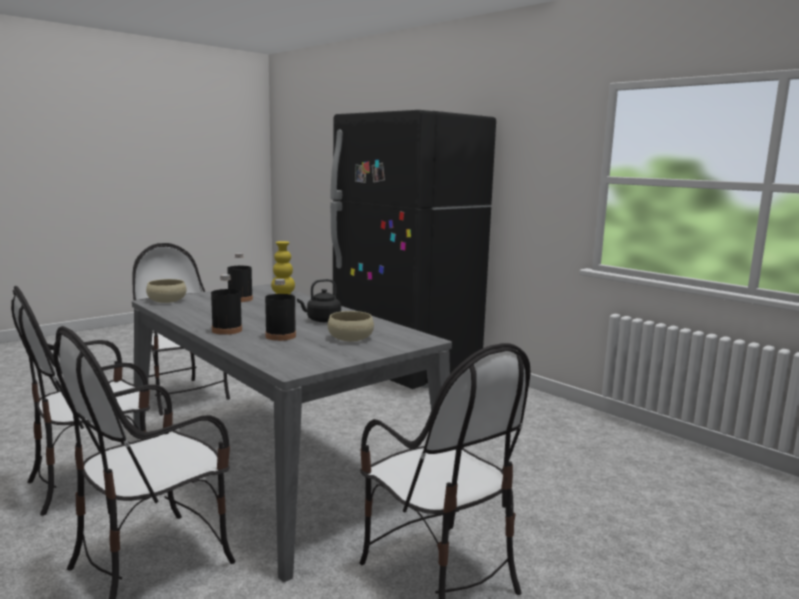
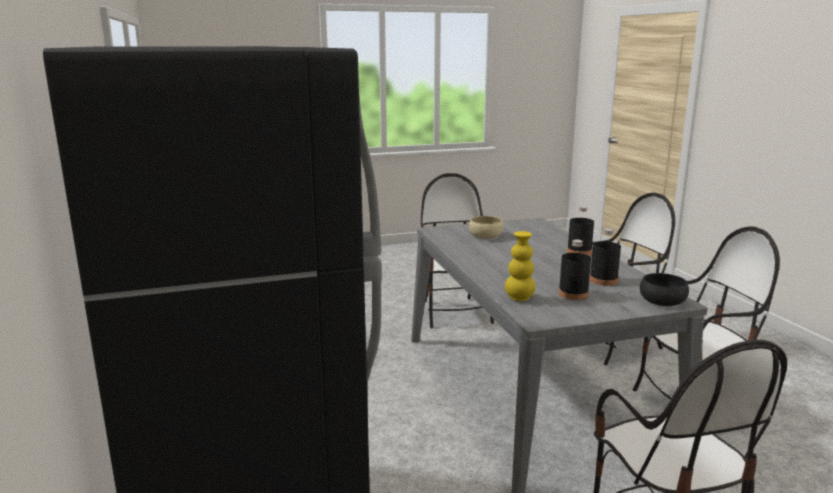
camera: 155 degrees left, 5 degrees up
beige bowl [146,279,186,303] -> black bowl [640,273,689,306]
black bottle [265,279,296,341] -> black bottle moved to [589,229,621,286]
black kettle [297,279,341,322] -> none

